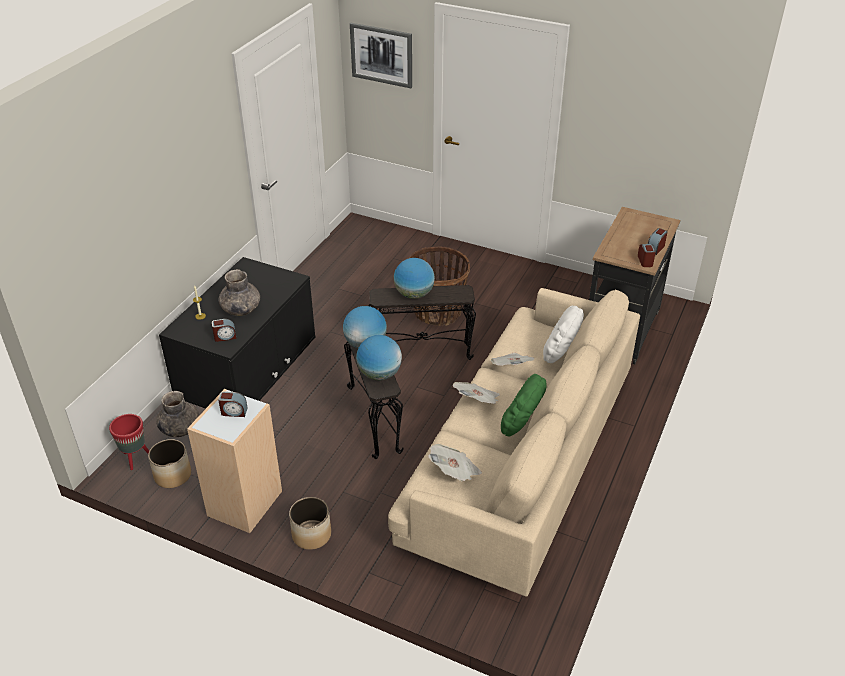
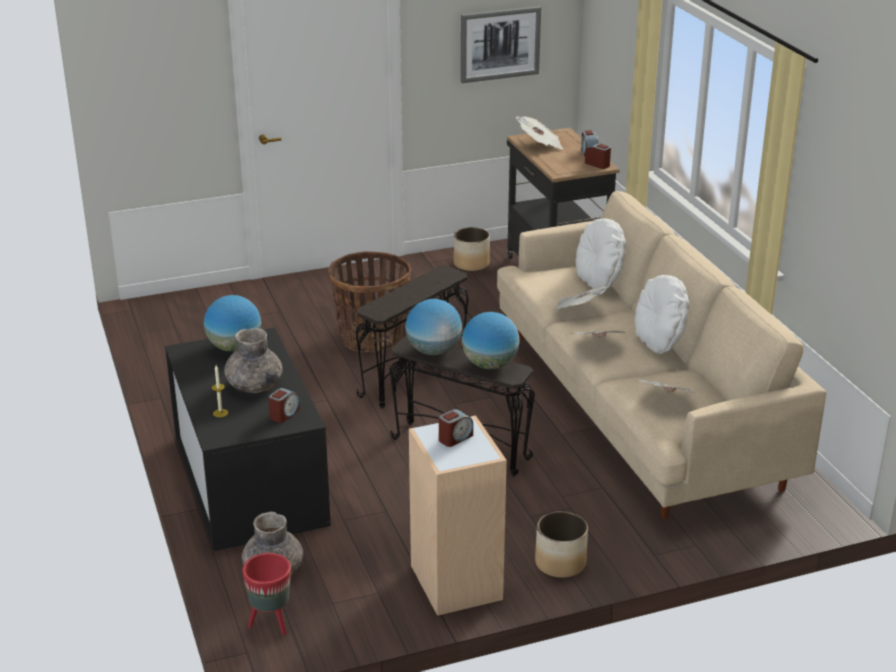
camera: 45 degrees left, 10 degrees down
planter [148,439,191,488] -> planter moved to [454,227,490,271]
picture [350,23,412,88] -> picture moved to [461,6,541,83]
globe [394,258,435,299] -> globe moved to [204,295,261,352]
green pillow [501,374,547,436] -> white pillow [635,275,690,354]
none -> newspaper [516,116,563,149]

